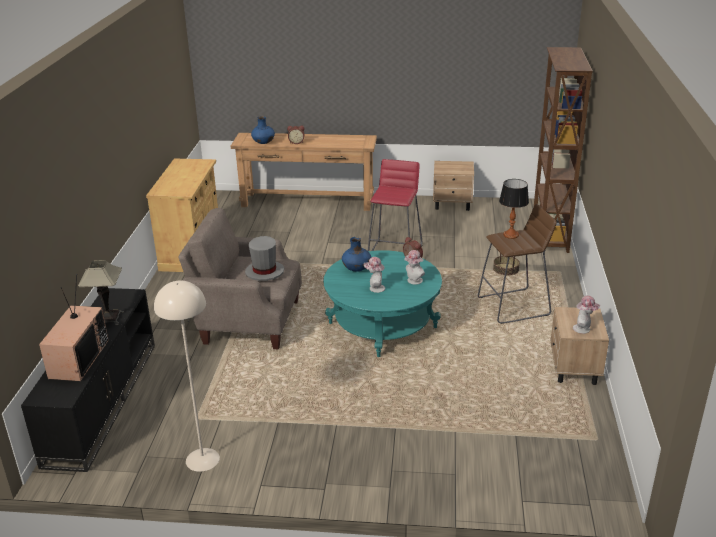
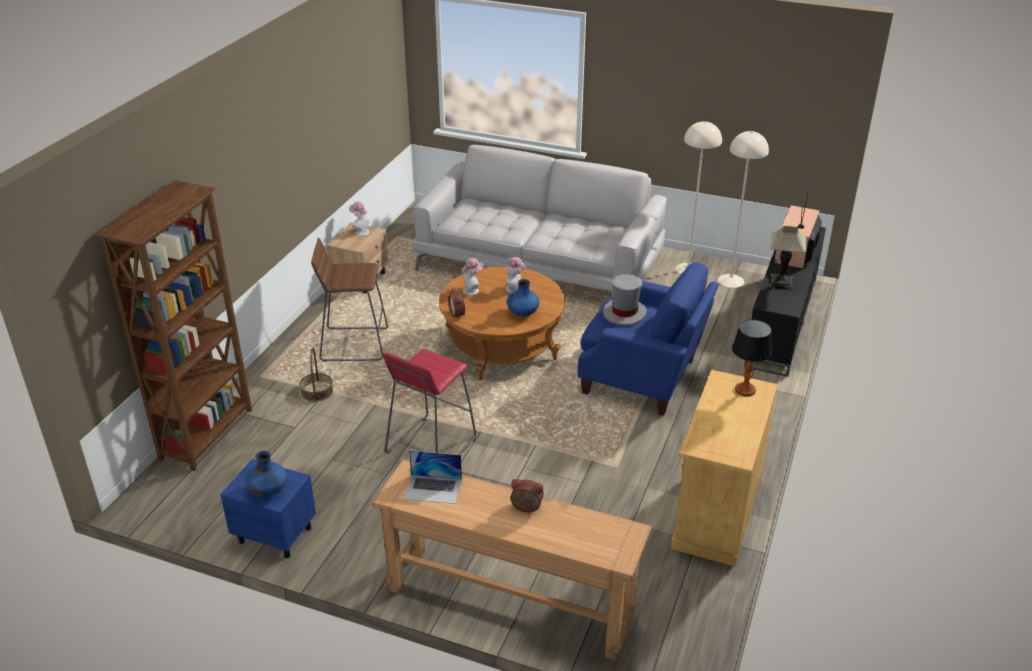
camera: 165 degrees left, 5 degrees up
beige armchair [178,208,302,349] -> blue armchair [578,262,718,416]
blue vase [251,116,275,144] -> blue vase moved to [245,451,287,497]
turquoise coffee table [323,250,442,357] -> brown coffee table [439,267,565,380]
beige nightstand [433,161,474,211] -> blue nightstand [220,459,316,558]
table lamp [499,179,529,239] -> table lamp moved to [732,319,772,397]
none -> laptop [404,451,462,504]
none -> grey sofa [412,145,667,292]
none -> beige floor lamp [718,131,769,288]

